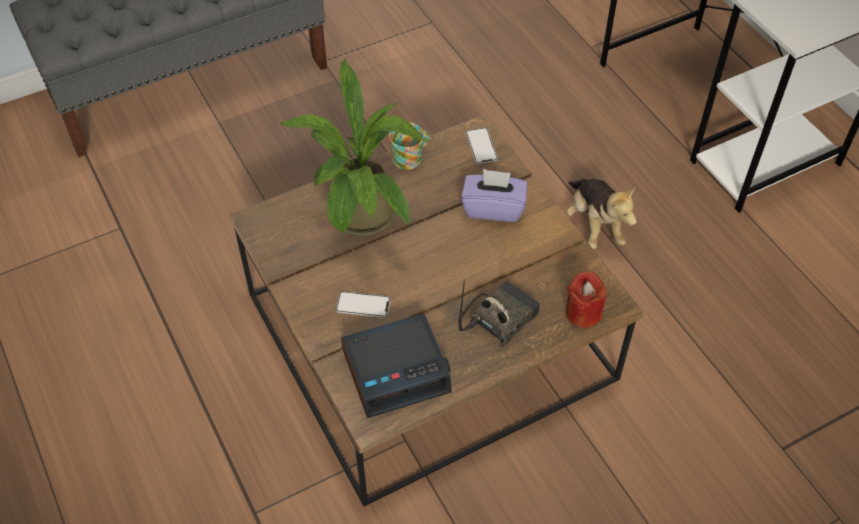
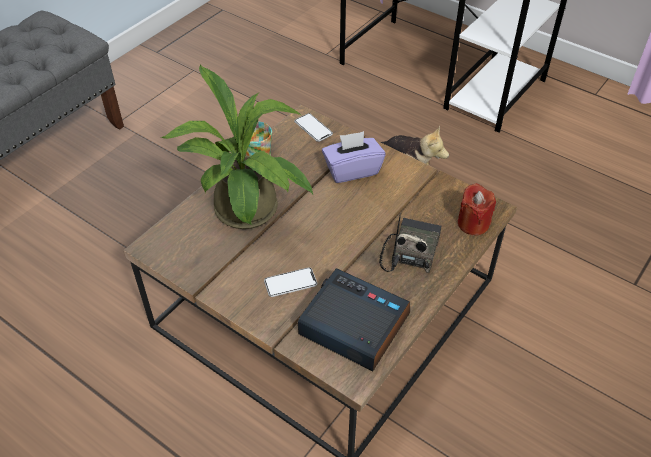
camera: 25 degrees left, 5 degrees down
alarm clock [341,313,452,418] -> alarm clock turned 105 degrees counterclockwise [298,268,410,371]

